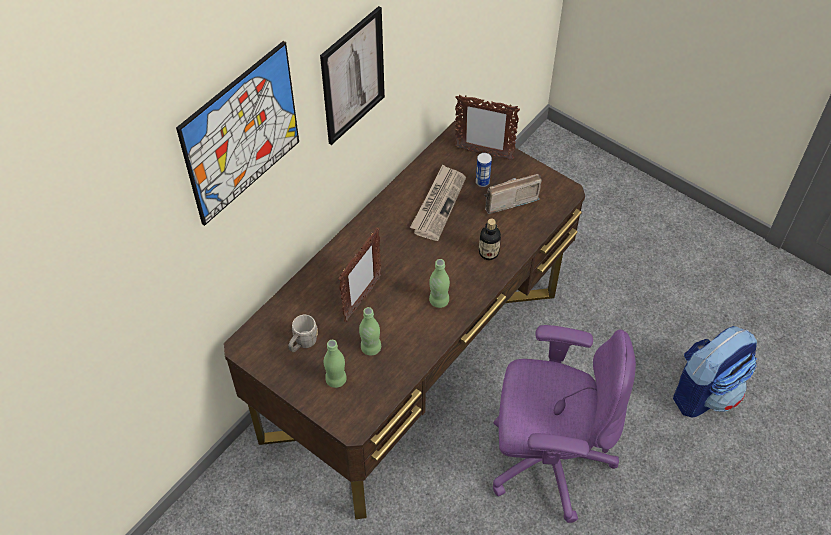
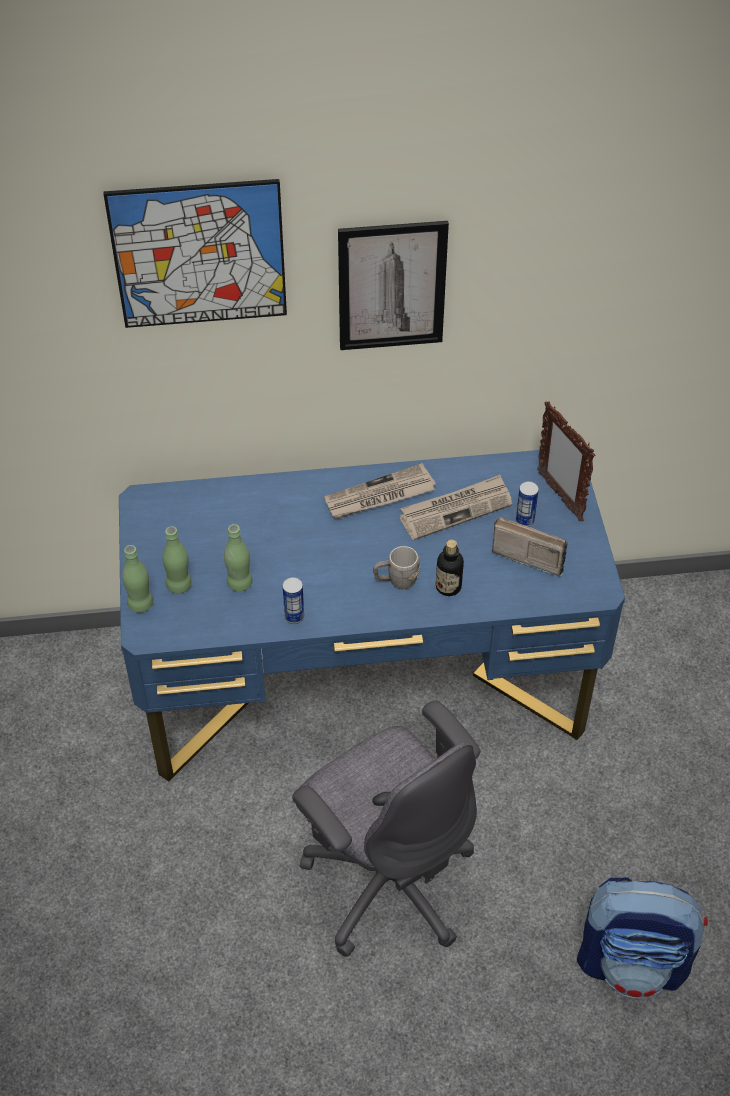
camera: 45 degrees right, 5 degrees down
brown desk [224,121,585,519] -> blue desk [119,450,625,782]
grey mug [288,315,318,352] -> grey mug moved to [373,546,420,589]
picture frame [338,227,382,322] -> none
green bottle [429,259,450,308] -> green bottle moved to [122,545,153,612]
purple office chair [492,325,636,523] -> grey office chair [292,701,480,957]
none -> can [283,577,304,624]
none -> newspaper [324,463,436,519]

